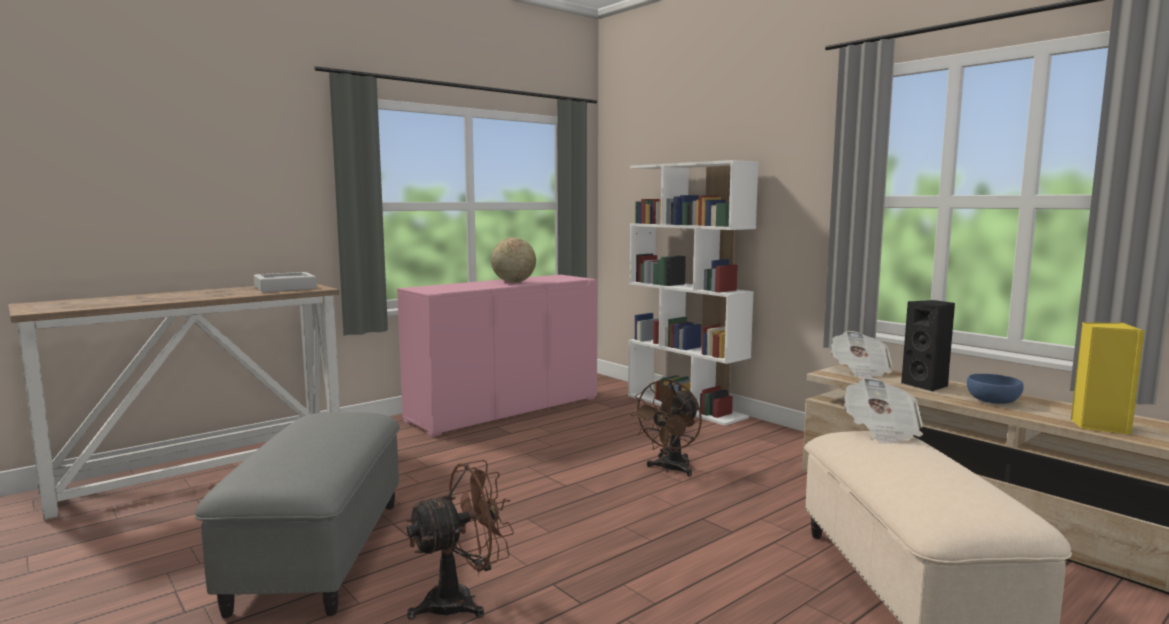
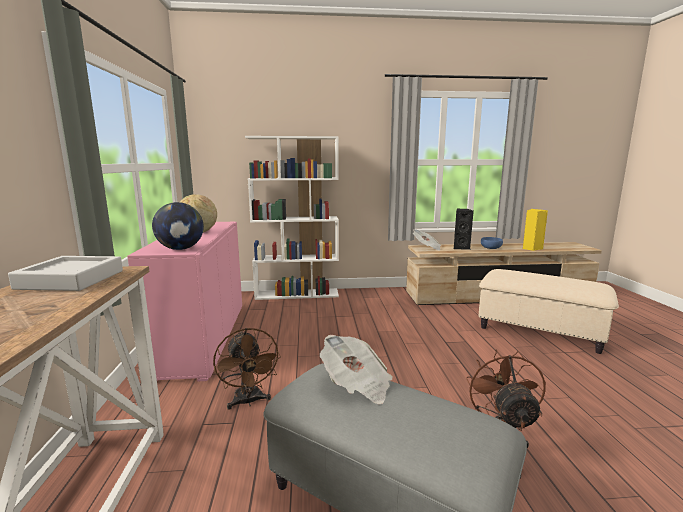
camera: 55 degrees left, 5 degrees up
brown fan [631,380,702,476] -> brown fan moved to [213,328,281,410]
newspaper [844,378,923,444] -> newspaper moved to [320,335,392,404]
none -> globe [152,202,204,250]

